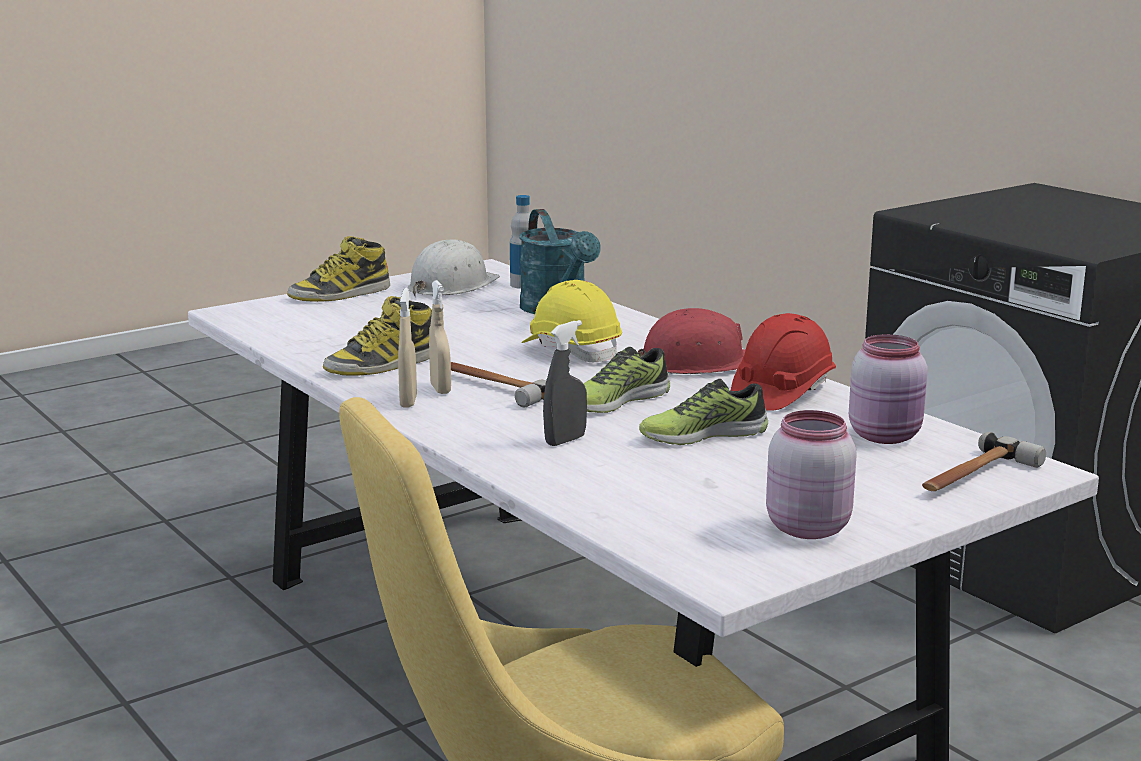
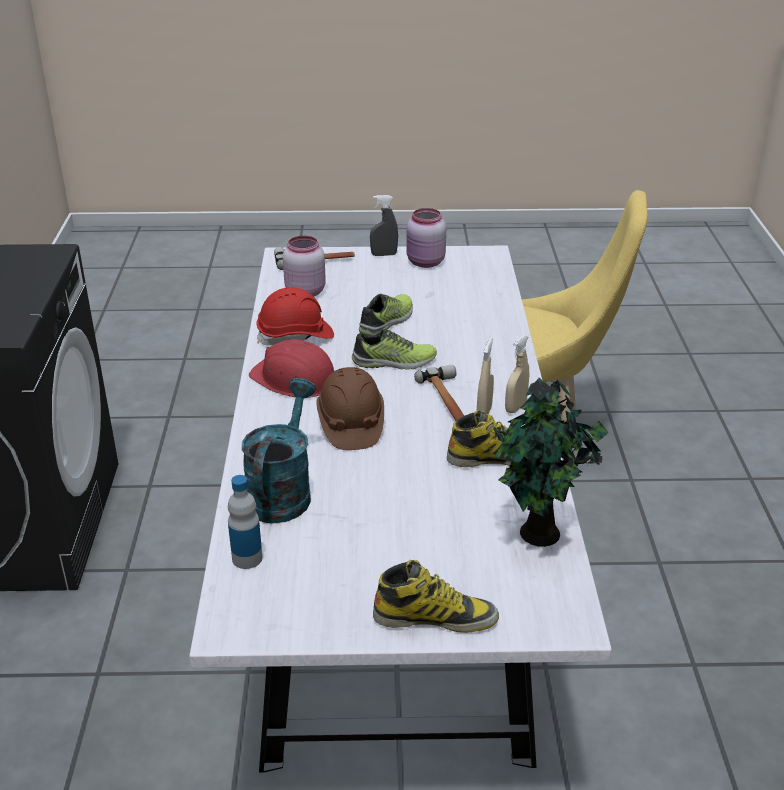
camera: 145 degrees left, 15 degrees up
white hard hat [408,239,500,296] -> none
yellow hard hat [521,280,622,362] -> brown hard hat [316,367,384,450]
grey spray bottle [543,320,587,446] -> grey spray bottle moved to [370,195,398,256]
shoe [639,379,768,445] -> shoe turned 75 degrees counterclockwise [359,294,413,335]
none -> potted plant [493,378,609,547]

